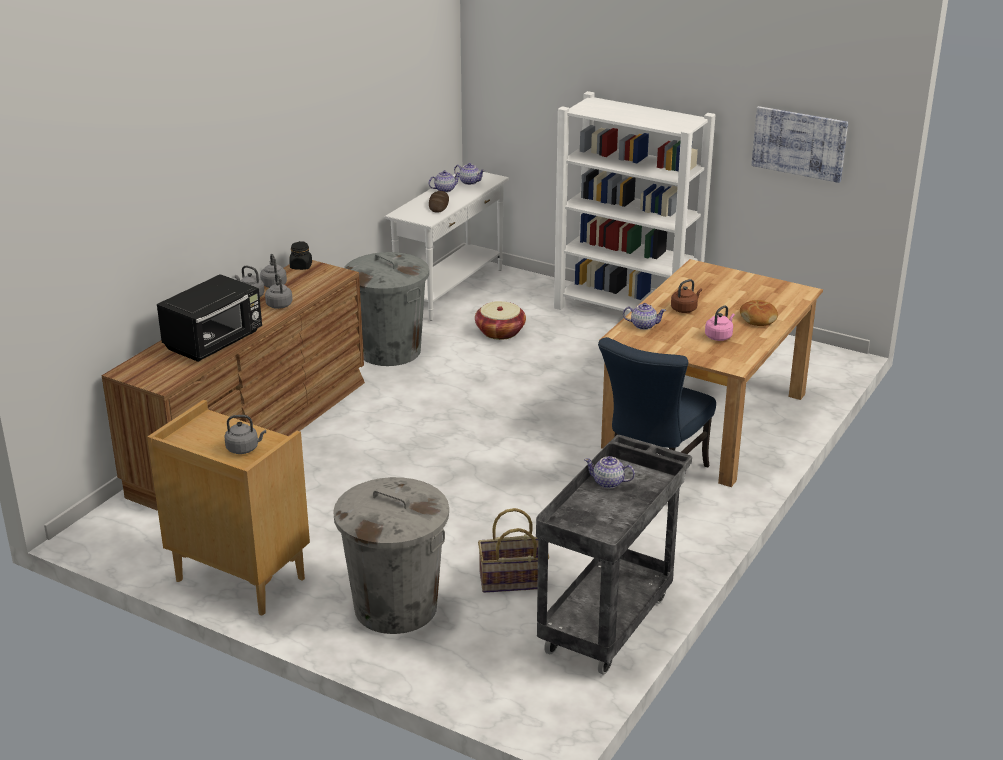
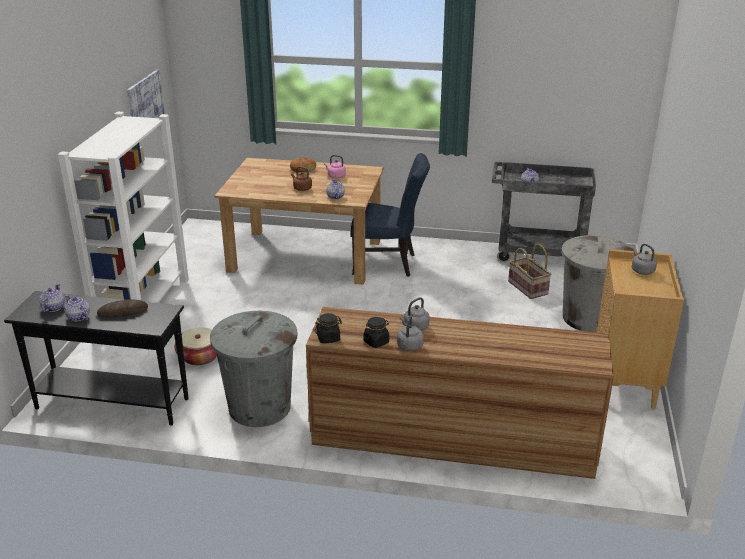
camera: 110 degrees left, 0 degrees up
black microwave [157,274,262,362] -> none
grey kettle [260,254,287,288] -> black jar [363,317,389,348]
white console table [385,171,509,321] -> black console table [4,291,189,426]

